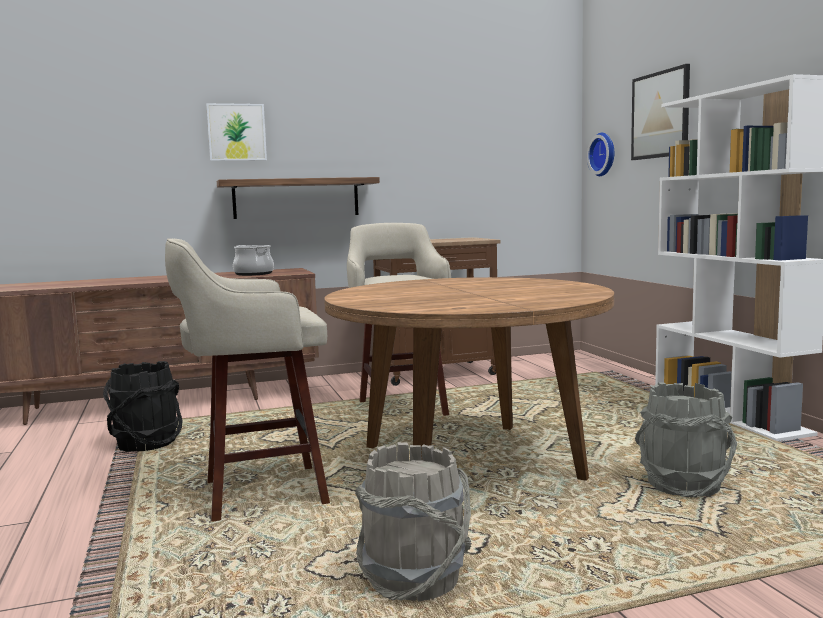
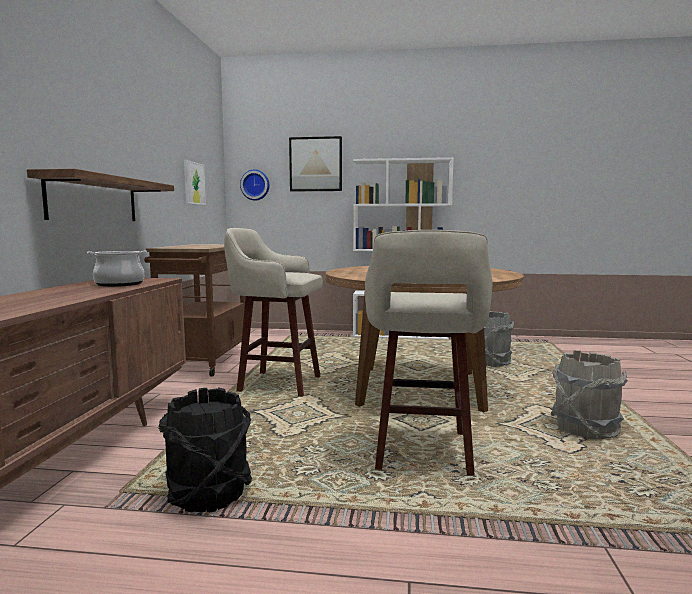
camera: 65 degrees left, 0 degrees up
picture [206,103,267,161] -> picture moved to [184,160,206,205]

